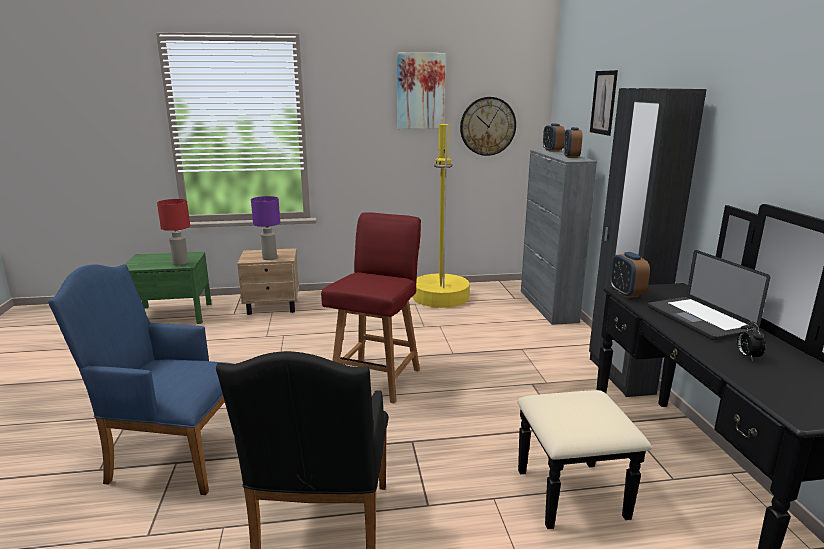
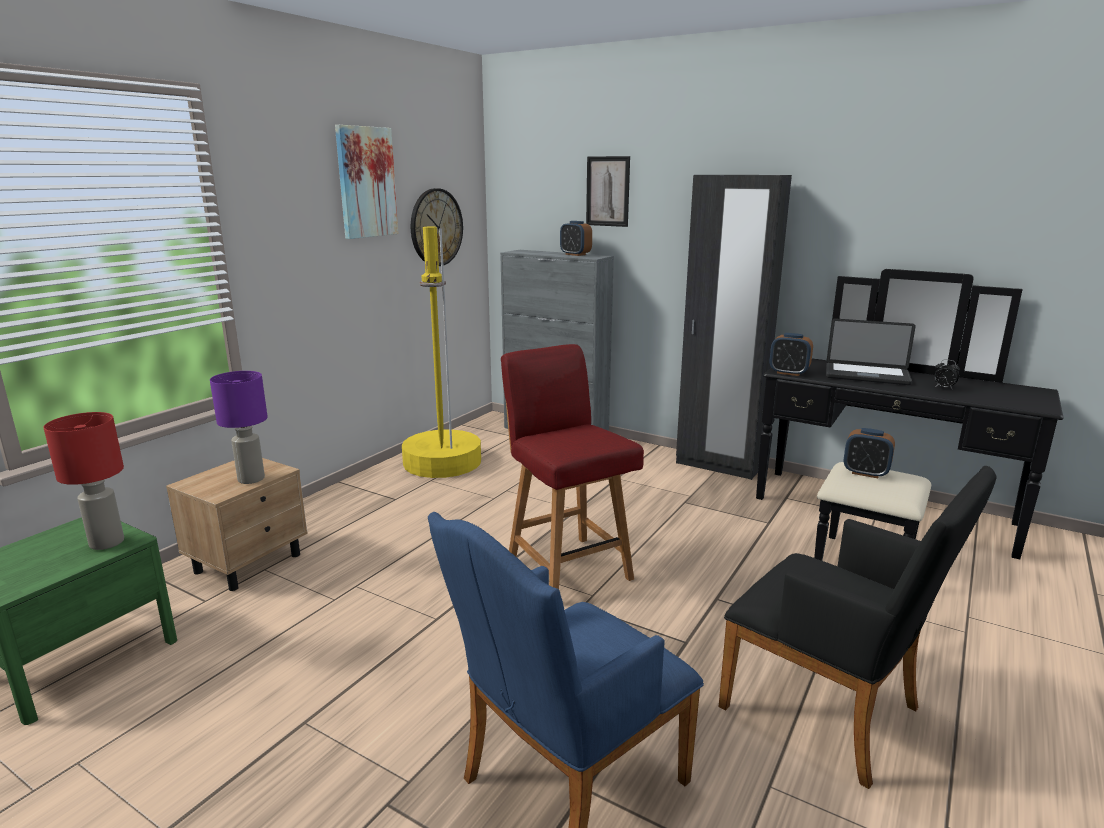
camera: 50 degrees left, 0 degrees up
alarm clock [543,123,565,152] -> alarm clock moved to [844,428,895,478]

